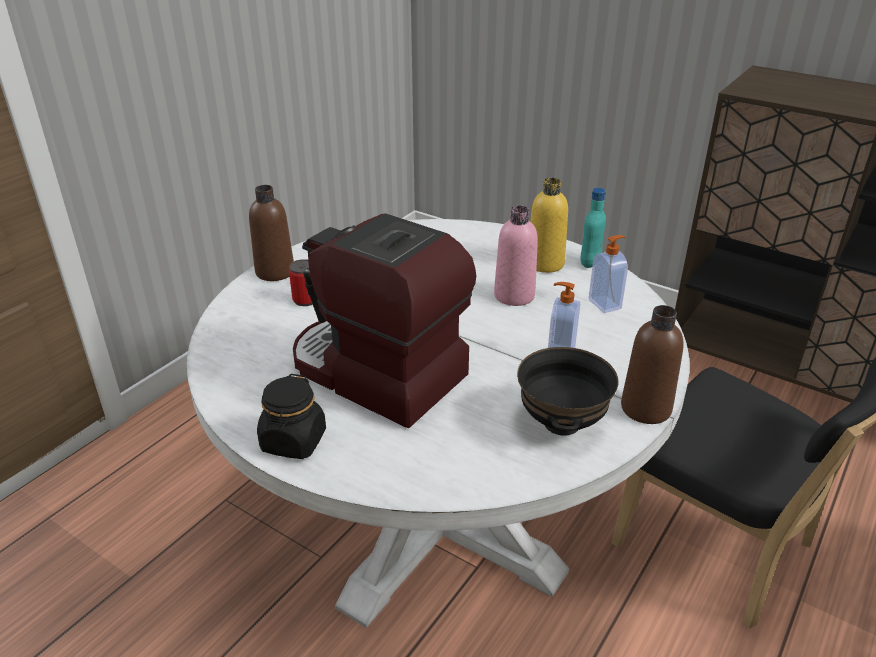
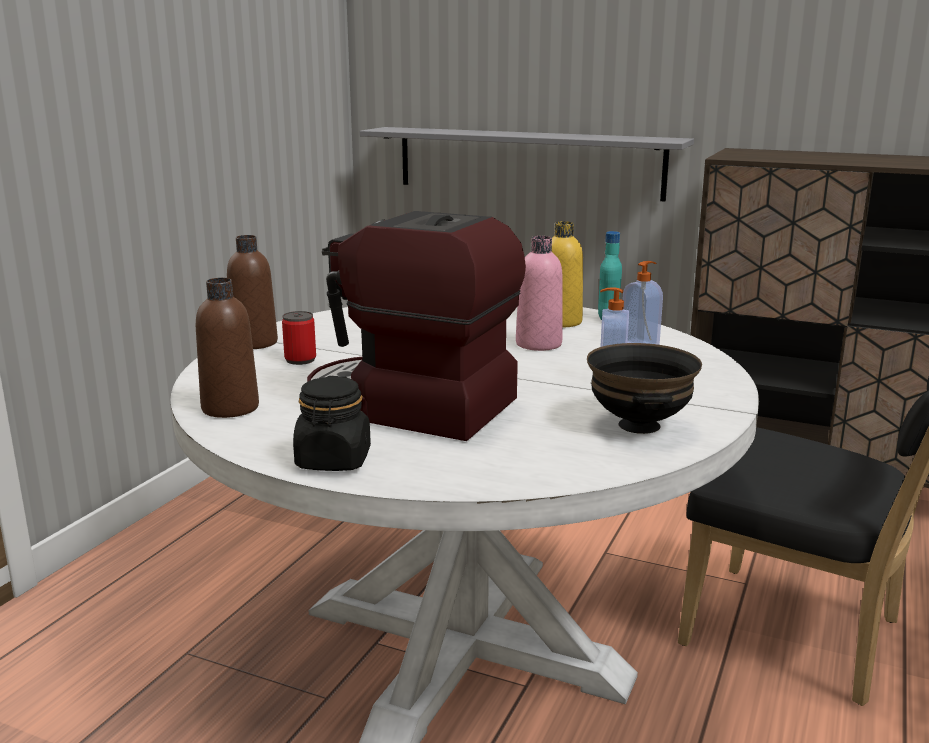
camera: 10 degrees left, 15 degrees down
brown bottle [621,305,684,424] -> brown bottle moved to [196,278,259,418]
none -> grey shelf [360,127,694,202]

